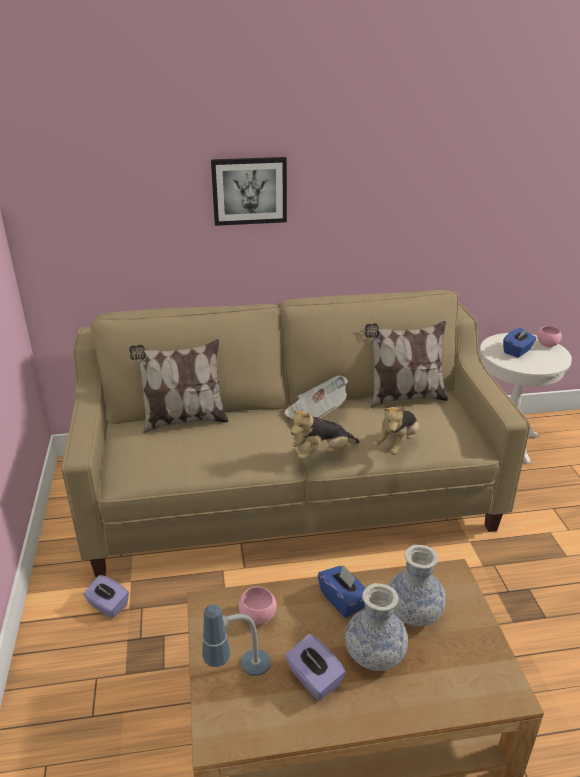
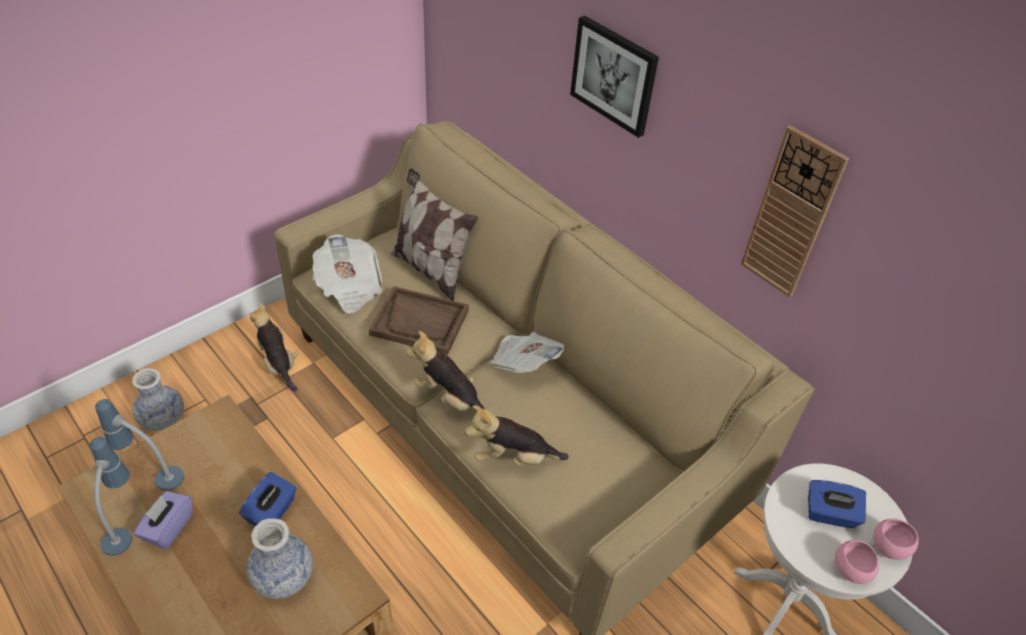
camera: 55 degrees right, 15 degrees up
purple tissue box [83,575,129,618] -> plush toy [249,303,298,392]
pink bowl [239,586,277,624] -> pink bowl moved to [835,540,879,584]
vase [345,583,408,671] -> vase moved to [132,368,184,431]
pillow [365,321,448,408] -> none
none -> table lamp [90,437,132,556]
none -> newspaper [312,234,383,314]
none -> brown tray [368,286,469,355]
none -> wall clock [741,125,849,298]

